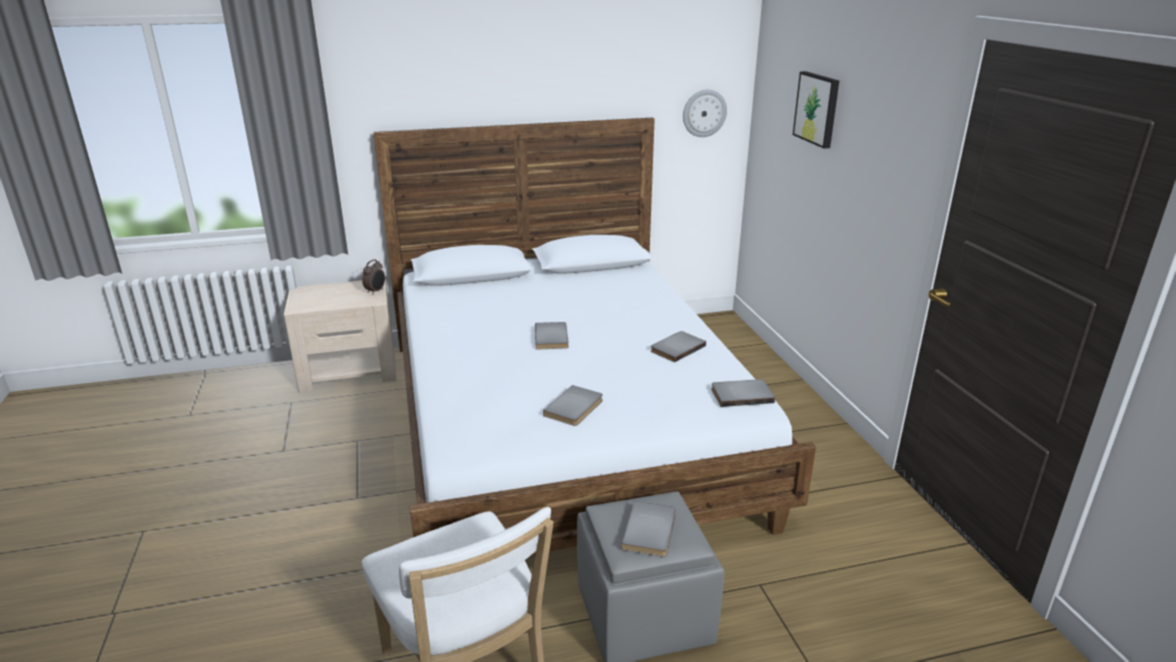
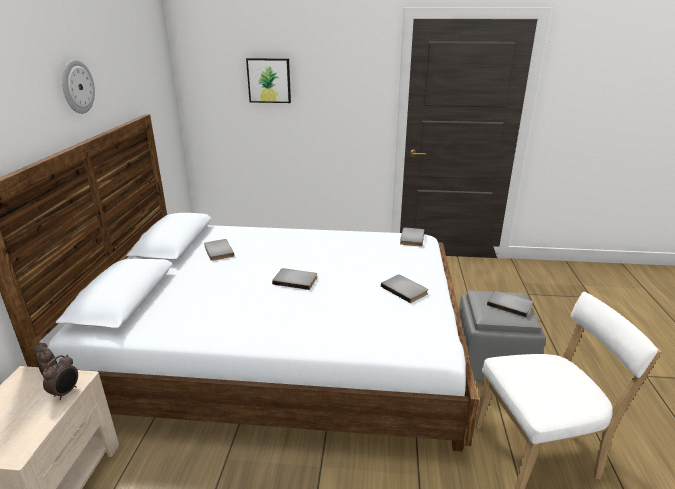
camera: 70 degrees left, 0 degrees up
grey book [651,331,706,362] -> grey book moved to [204,239,234,261]
wall clock [683,89,727,137] -> wall clock moved to [62,59,95,114]
none -> alarm clock [43,355,78,400]

